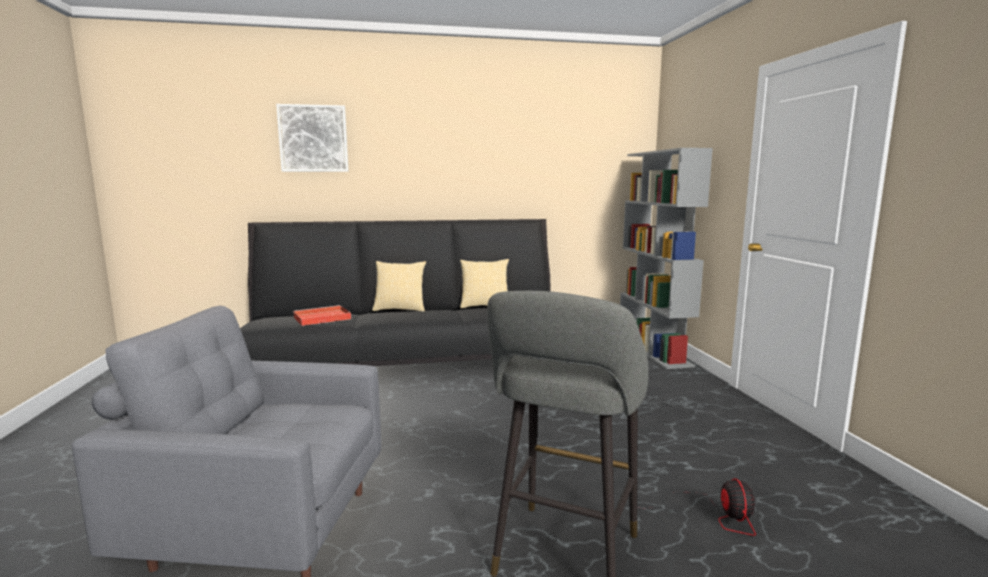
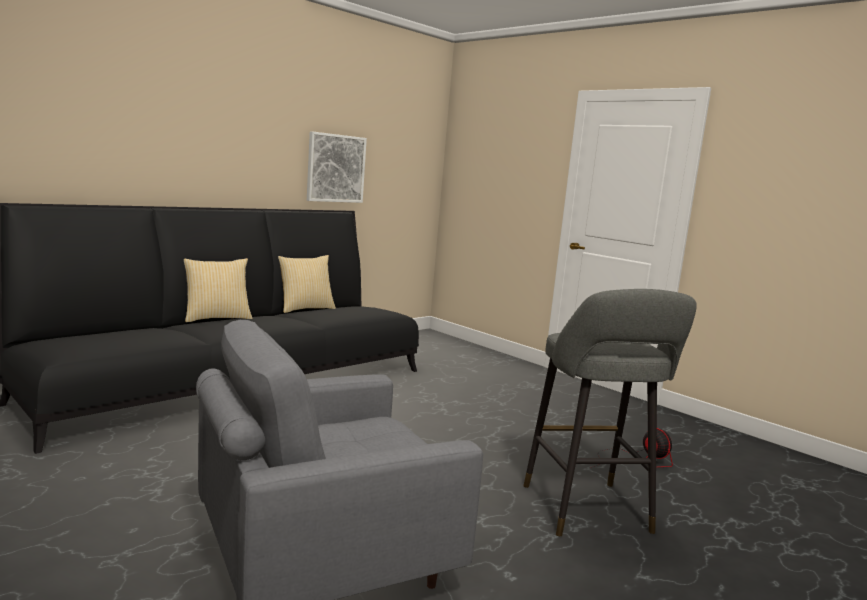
camera: 35 degrees left, 0 degrees up
picture [276,104,349,172] -> picture moved to [307,131,367,203]
red tray [293,305,351,326] -> none
grey bookcase [620,148,713,369] -> none

